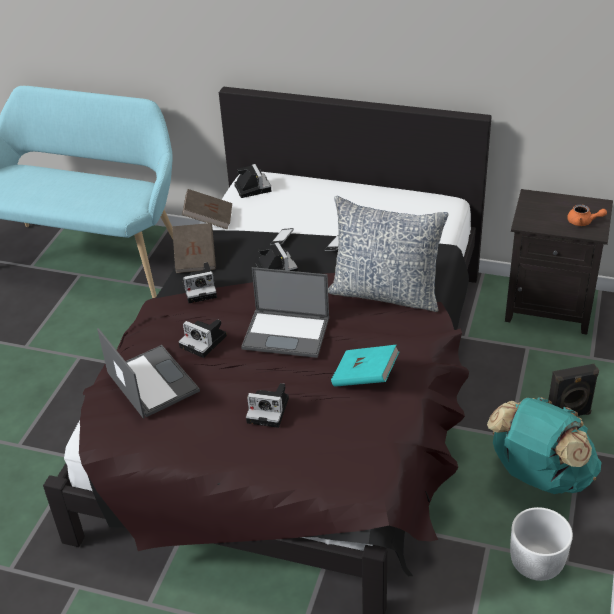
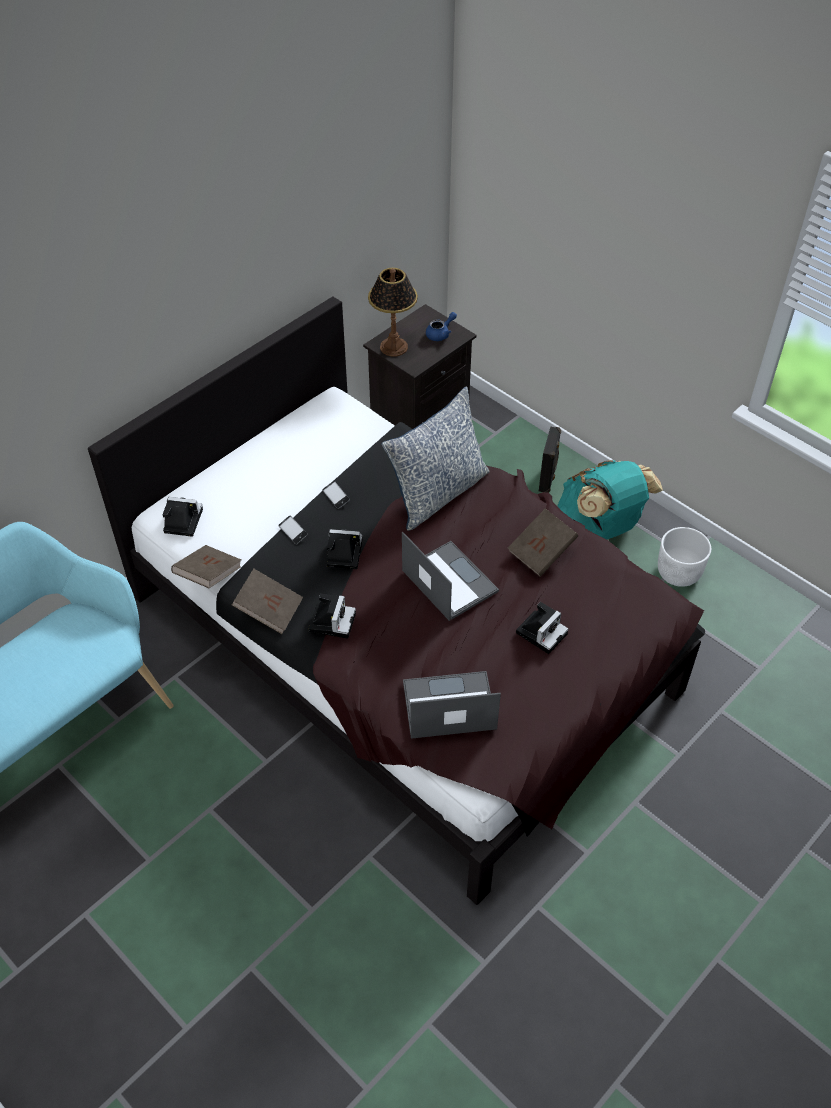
camera: 65 degrees left, 10 degrees up
camera [179,319,227,358] -> none
laptop [241,267,329,358] -> laptop turned 75 degrees counterclockwise [402,532,499,621]
turquoise book [331,345,400,387] -> brown book [508,508,578,577]
orange teapot [567,204,607,226] -> blue teapot [426,312,457,341]
none -> table lamp [368,268,418,356]

